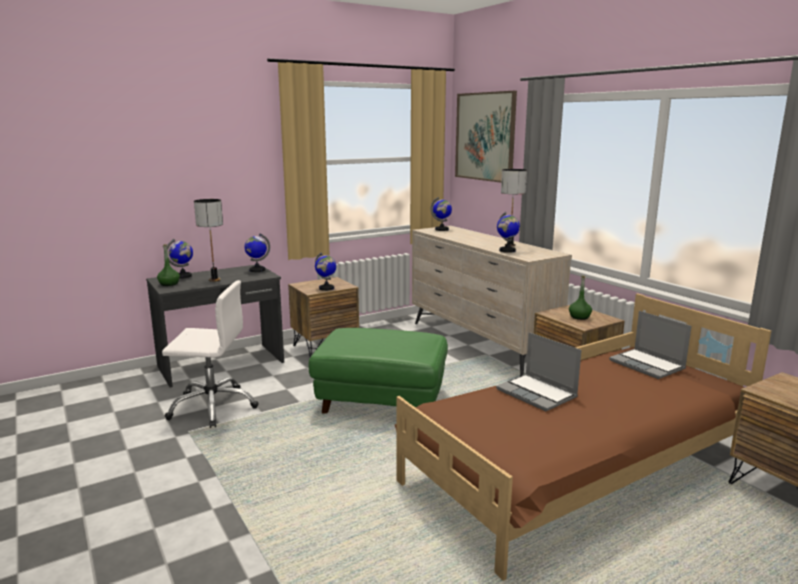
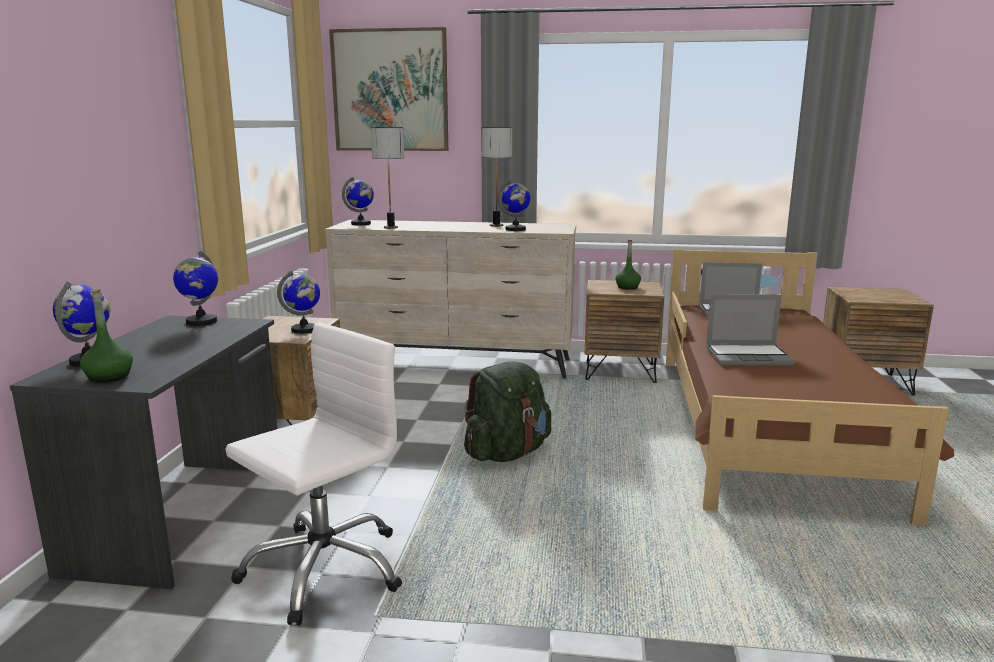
camera: 50 degrees left, 0 degrees up
table lamp [194,199,223,282] -> table lamp moved to [371,127,404,229]
green ottoman [308,328,448,414] -> green backpack [464,361,551,462]

